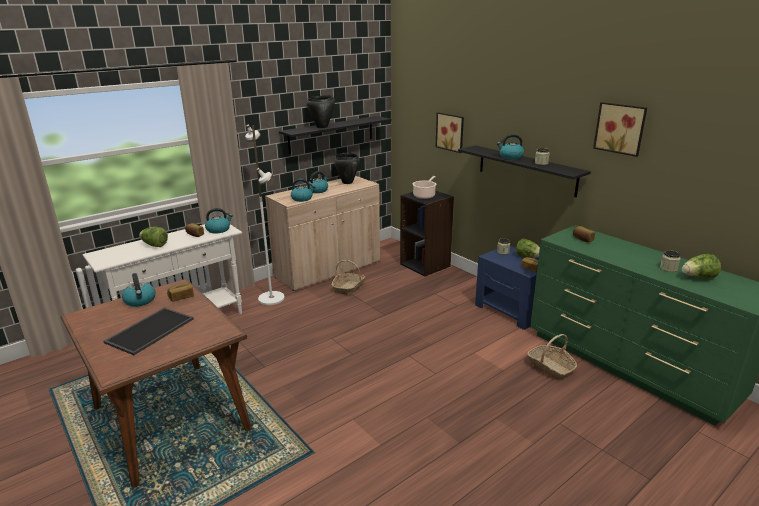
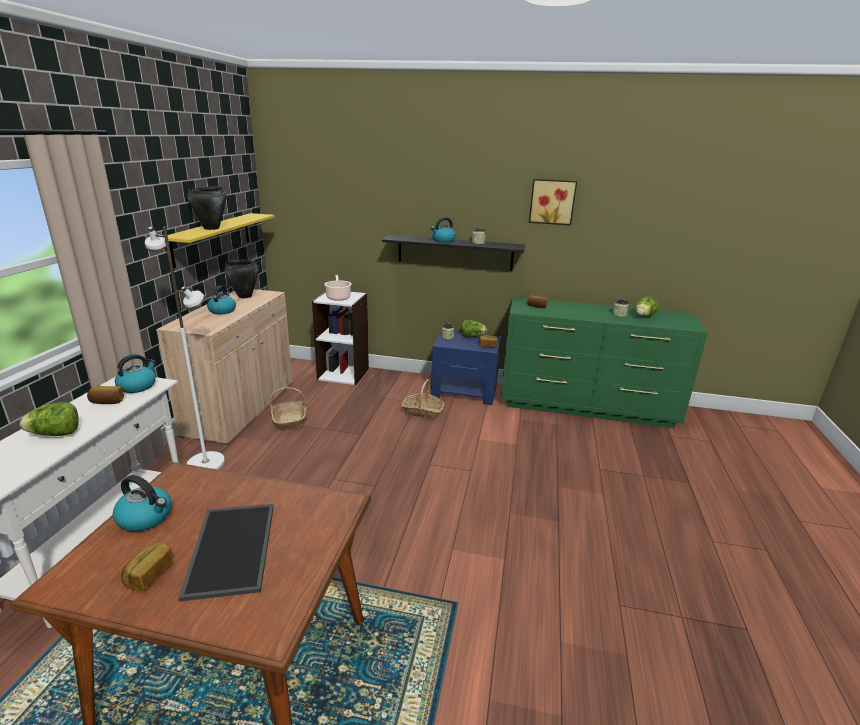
camera: 40 degrees left, 0 degrees up
bread [167,283,194,302] -> bread moved to [121,543,174,591]
black shelf [279,116,391,154] -> yellow shelf [168,213,275,268]
kettle [291,179,315,202] -> none
black bookcase [400,191,454,277] -> white bookcase [312,291,369,385]
picture [436,112,464,153] -> none
basket [527,334,577,380] -> basket moved to [402,379,444,419]

